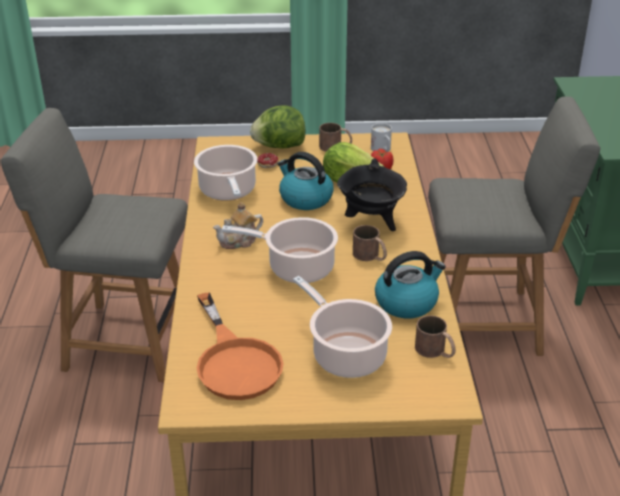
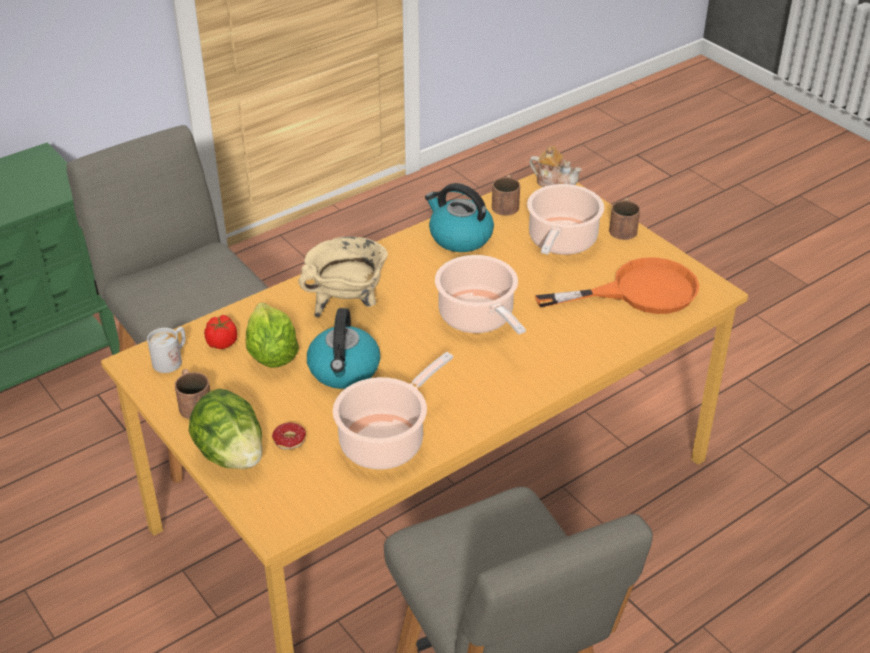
camera: 125 degrees left, 5 degrees up
orange frying pan [196,292,284,400] -> orange frying pan turned 45 degrees clockwise [535,257,699,314]
teapot [213,202,263,249] -> teapot moved to [529,146,582,187]
black cooking pot [337,158,407,231] -> beige cooking pot [299,237,388,317]
brown mug [353,225,387,261] -> brown mug moved to [609,198,640,240]

